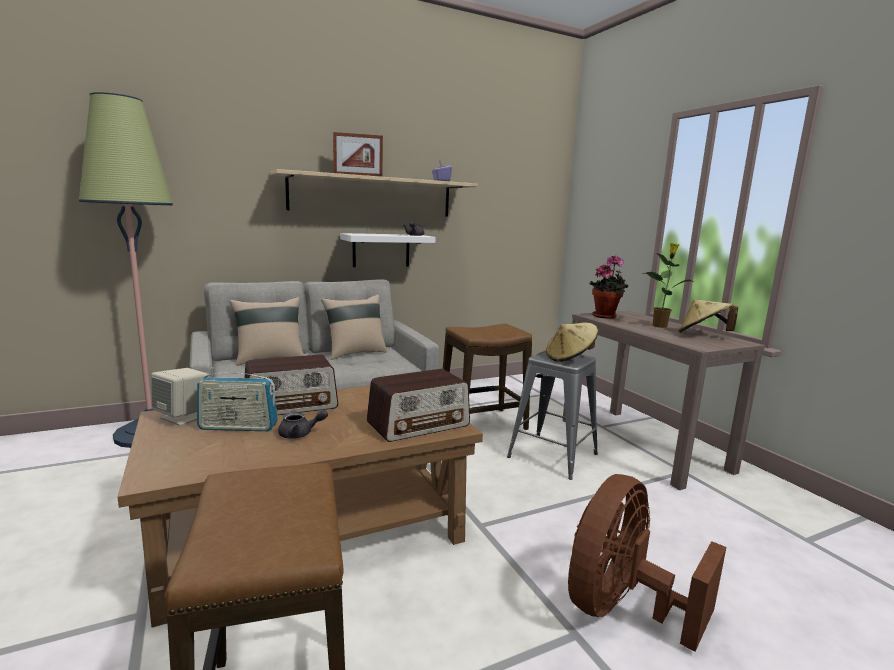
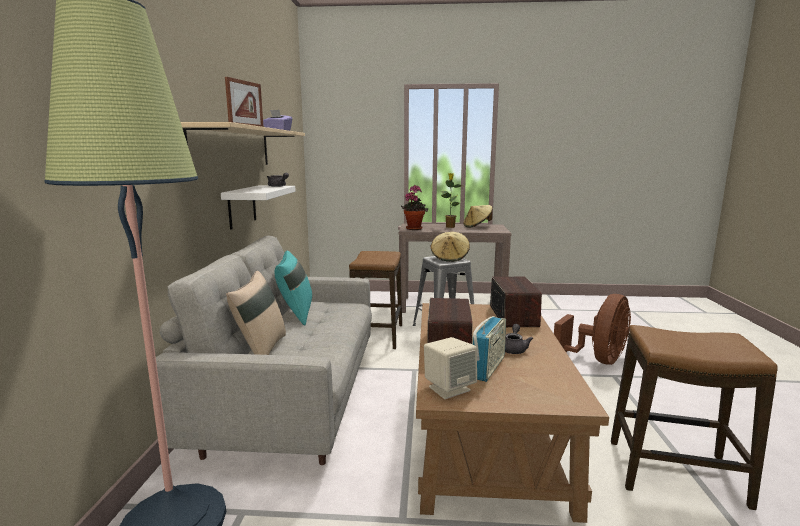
camera: 60 degrees left, 0 degrees up
beige pillow [321,295,387,360] -> turquoise pillow [275,251,312,326]
brown fan [568,474,726,652] -> brown fan turned 120 degrees counterclockwise [554,294,631,365]

